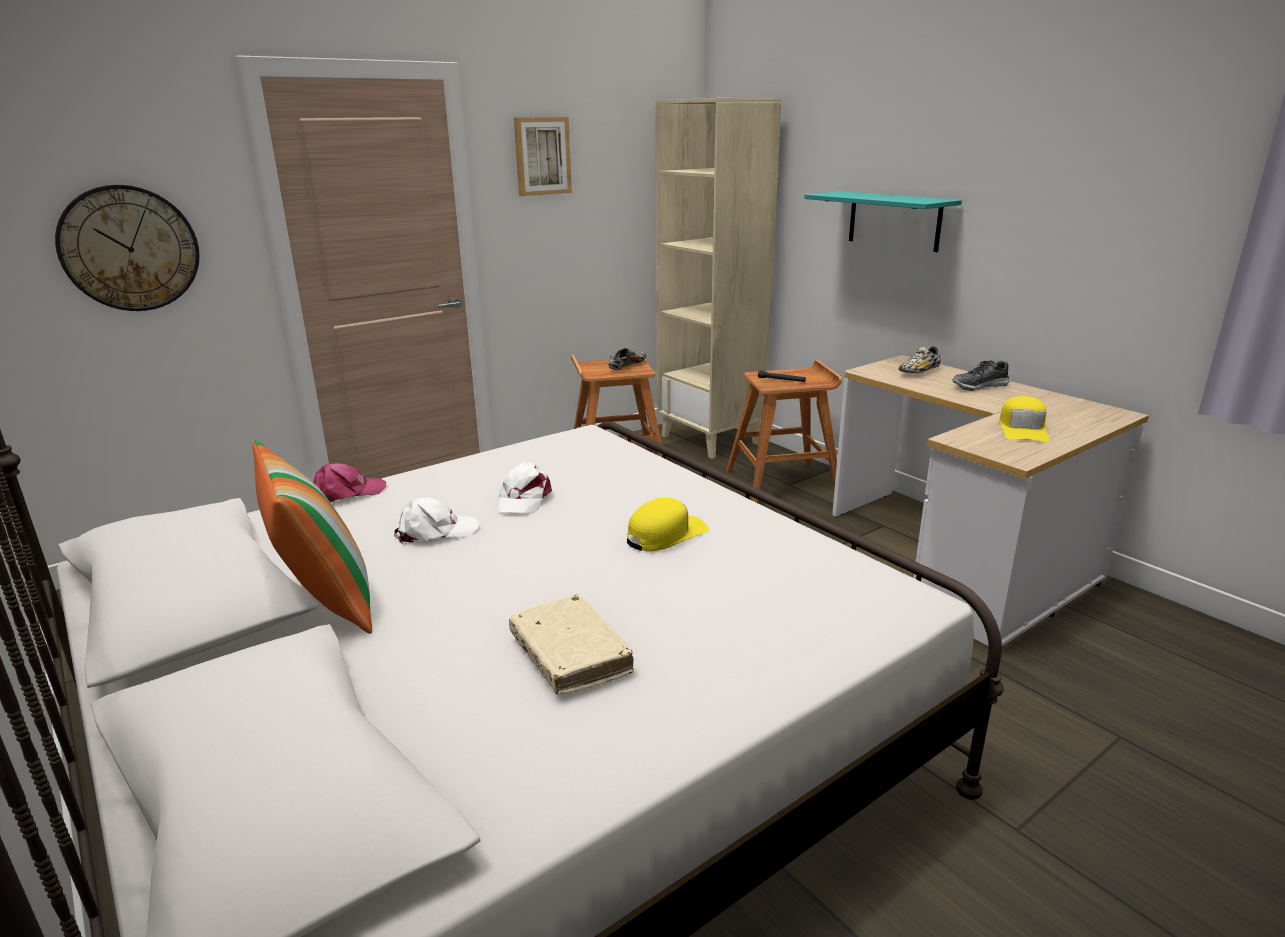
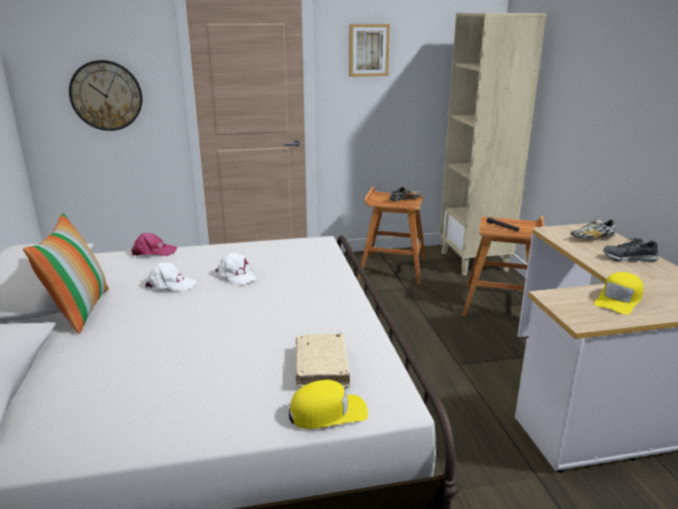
camera: 25 degrees right, 0 degrees up
white cap [496,462,552,514] -> white cap turned 75 degrees counterclockwise [215,252,257,285]
beige book [509,594,634,695] -> beige book moved to [295,333,350,387]
yellow cap [627,498,709,551] -> yellow cap moved to [289,380,368,429]
turquoise shelf [804,191,962,252] -> none

